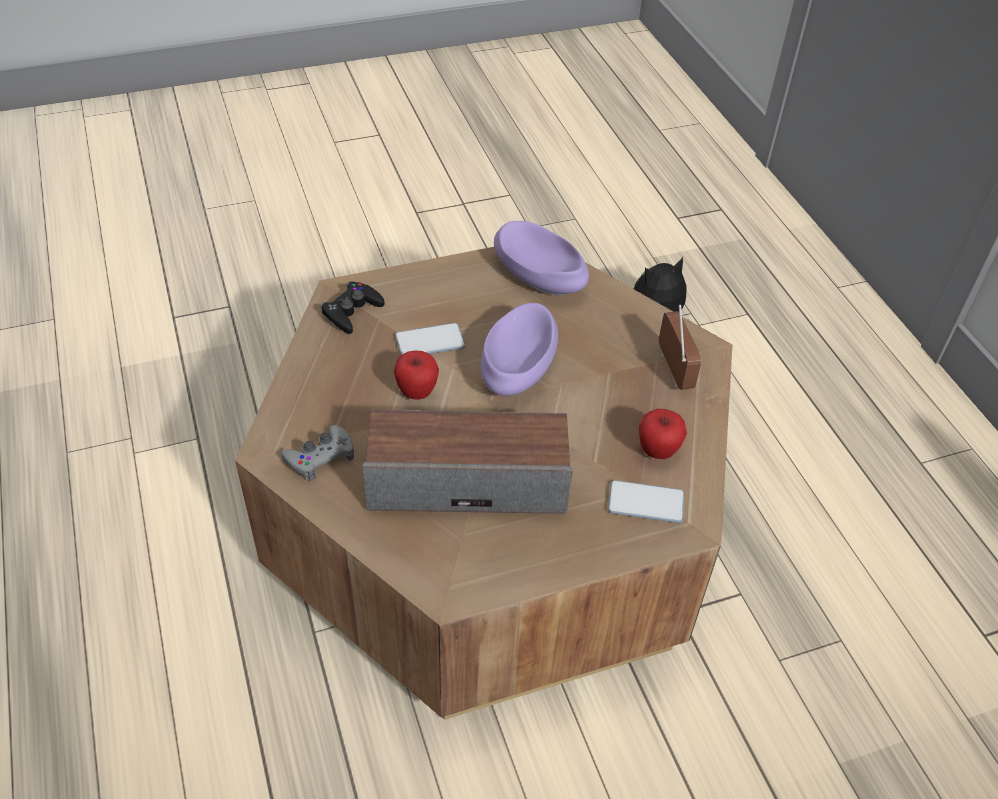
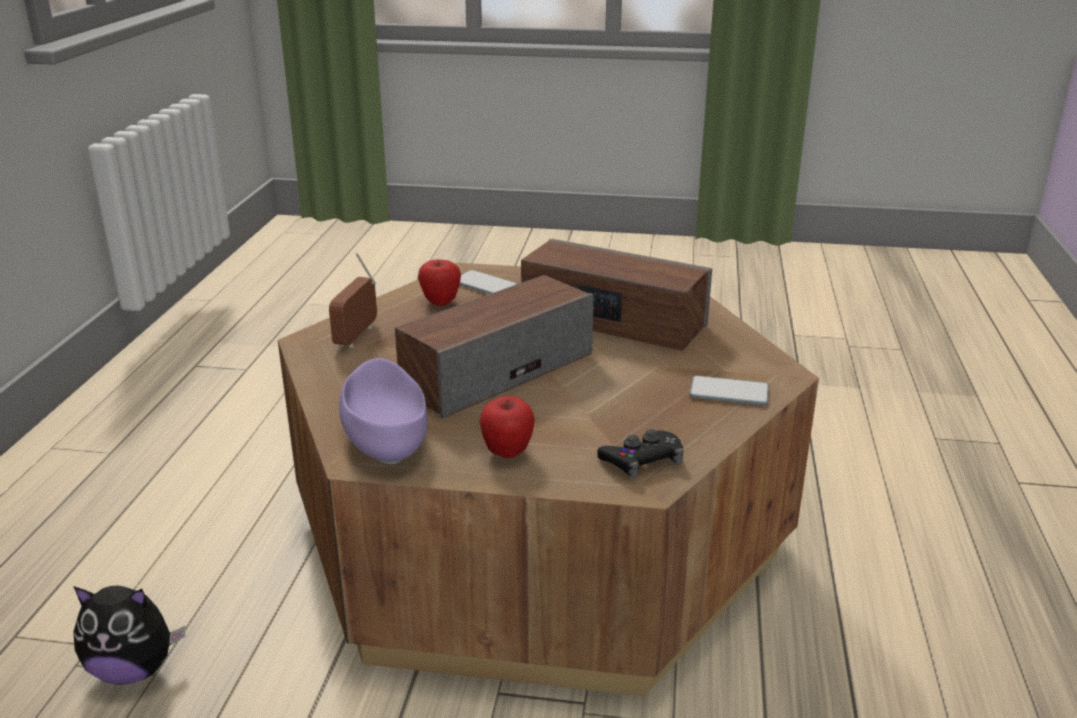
camera: 150 degrees left, 20 degrees down
grey game controller [281,425,354,481] -> none
apple [394,350,439,400] -> apple moved to [479,396,535,458]
phone [395,323,465,355] -> phone moved to [690,376,769,405]
purple bowl [481,303,558,396] -> speaker [395,275,594,419]

